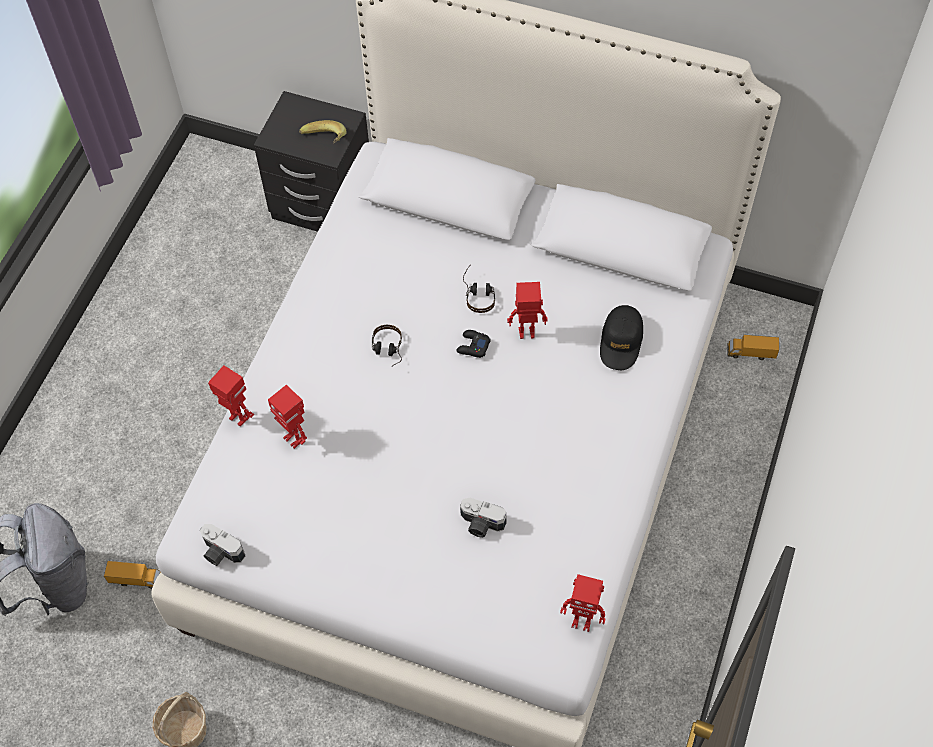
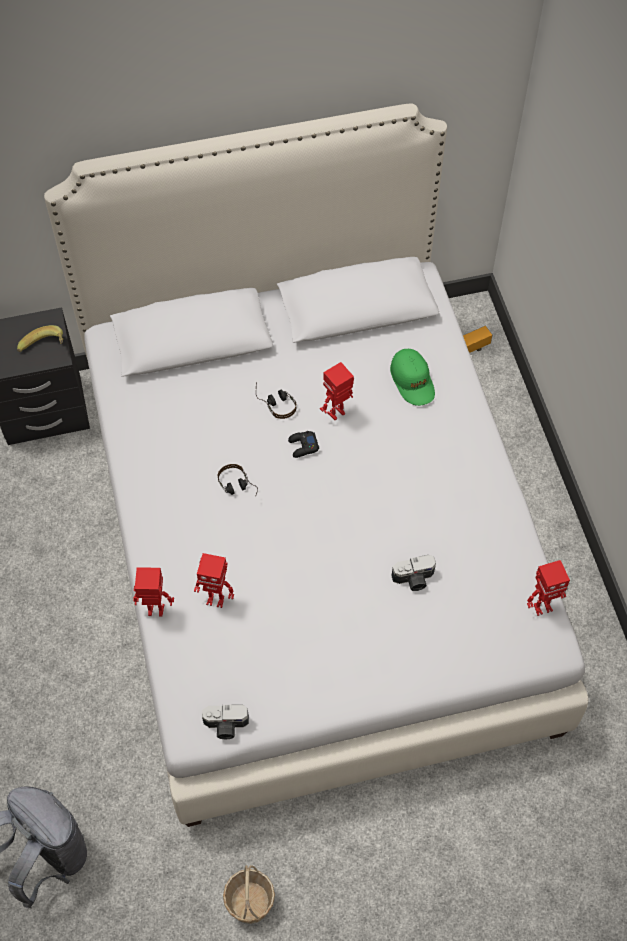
camera: 35 degrees left, 0 degrees up
toy truck [104,561,161,589] -> none
black cap [600,305,643,370] -> green cap [390,349,435,406]

